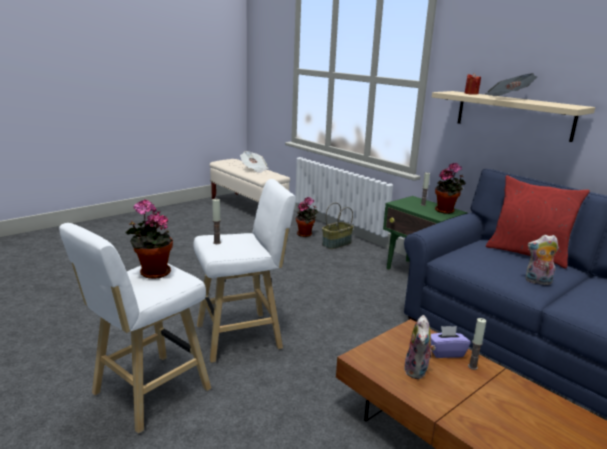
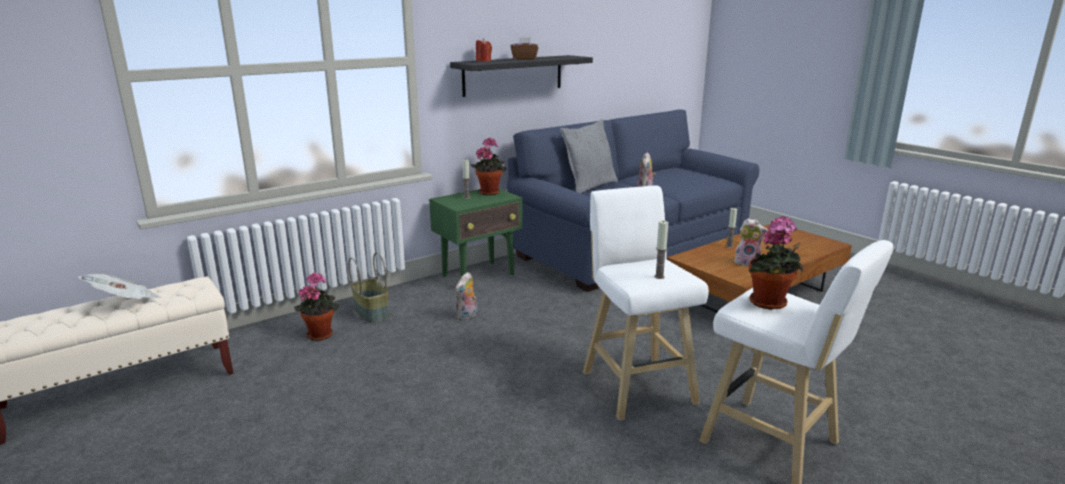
camera: 85 degrees left, 0 degrees up
purple tissue box [431,326,471,358] -> none
beige shelf [432,91,595,142] -> black shelf [450,55,593,97]
newspaper [485,73,537,96] -> brown tissue box [510,37,539,60]
red pillow [486,175,590,269] -> grey pillow [560,119,618,194]
none -> plush toy [455,272,477,321]

